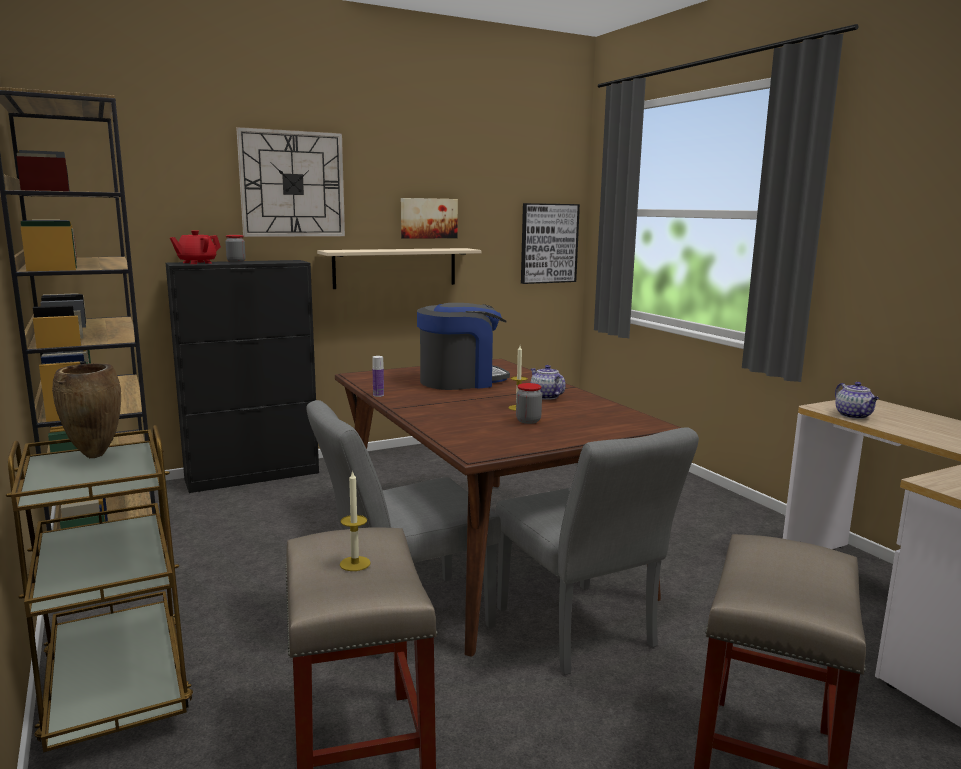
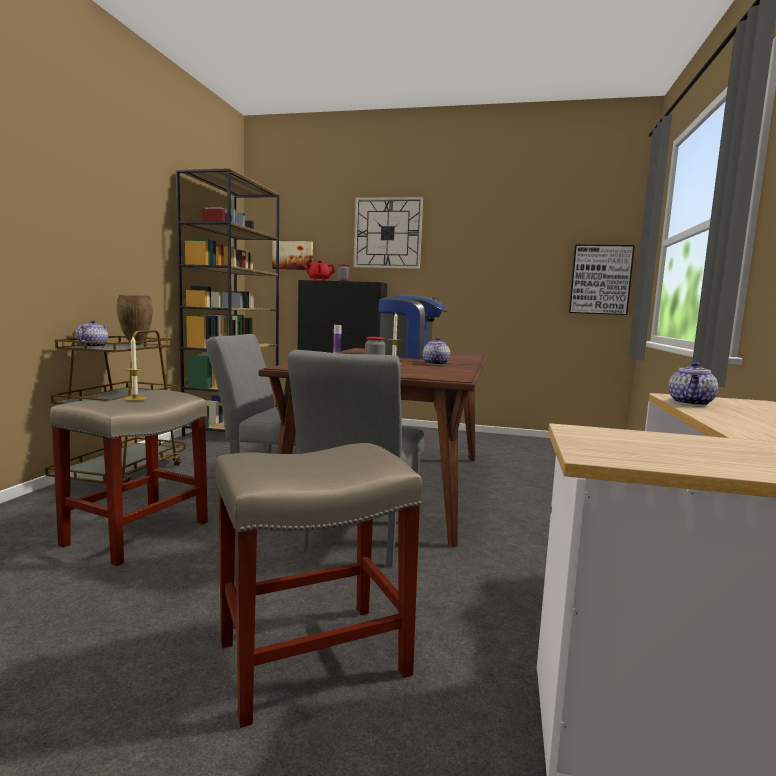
camera: 40 degrees right, 5 degrees down
beige shelf [317,248,481,289] -> none
picture [401,198,458,239] -> picture moved to [272,241,313,270]
none -> teapot [76,320,108,347]

